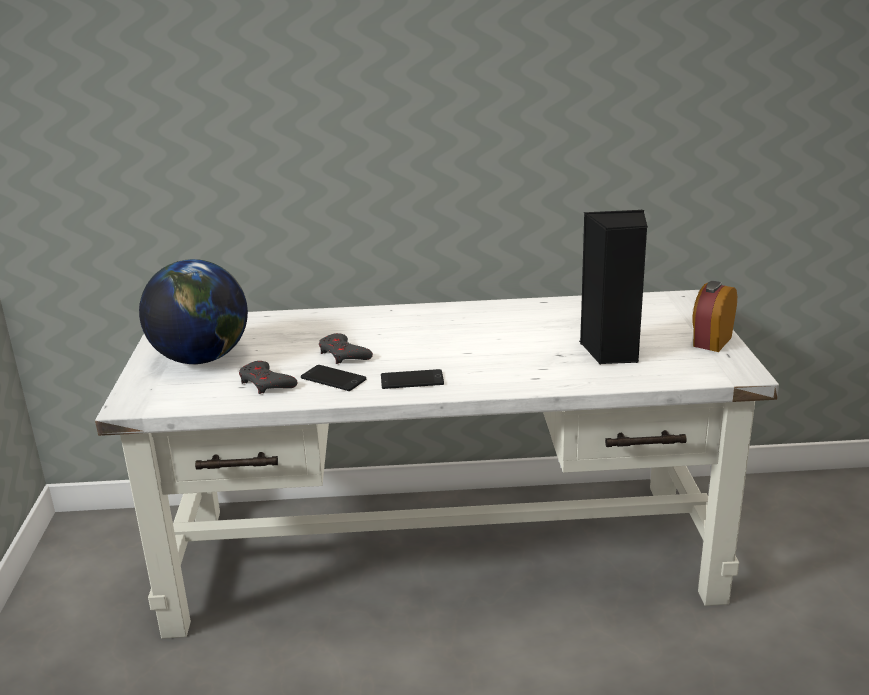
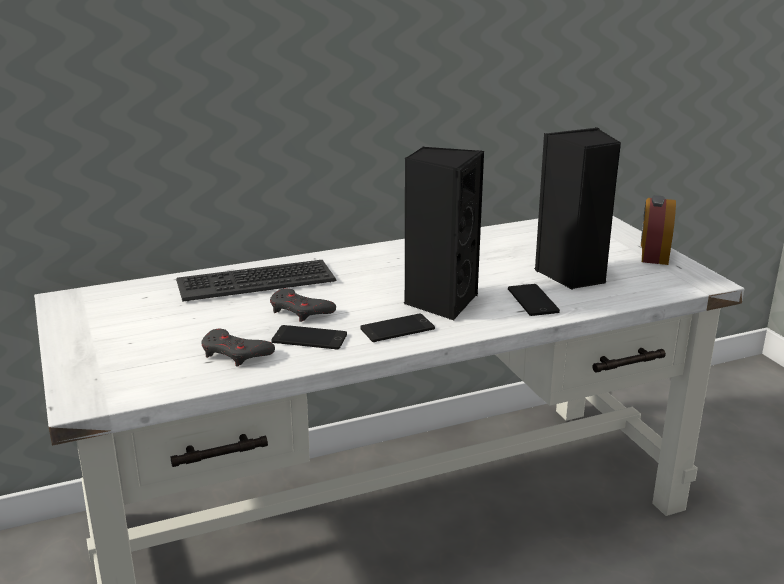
camera: 20 degrees left, 0 degrees up
globe [139,259,248,364] -> none
none -> keyboard [176,260,336,301]
none -> black speaker [404,146,484,320]
none -> phone [508,284,560,316]

